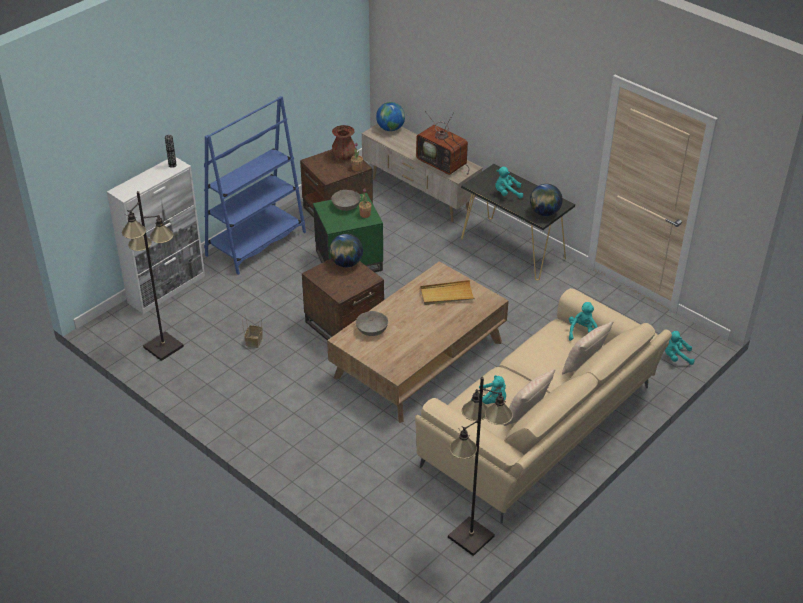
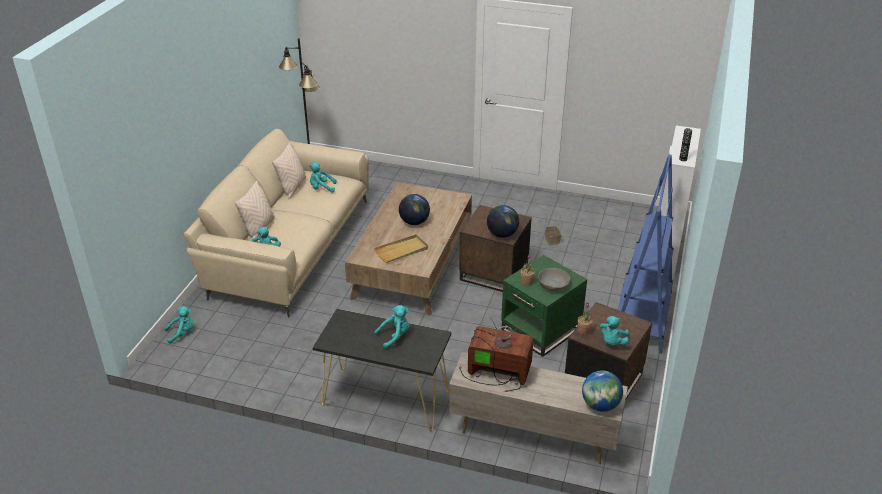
camera: 155 degrees right, 5 degrees down
black floor lamp [122,191,184,361] -> none
brown vase [332,125,355,160] -> turquoise plush toy [600,316,629,345]
grey bowl [356,311,388,336] -> none
globe [530,184,563,216] -> globe moved to [399,194,430,225]

